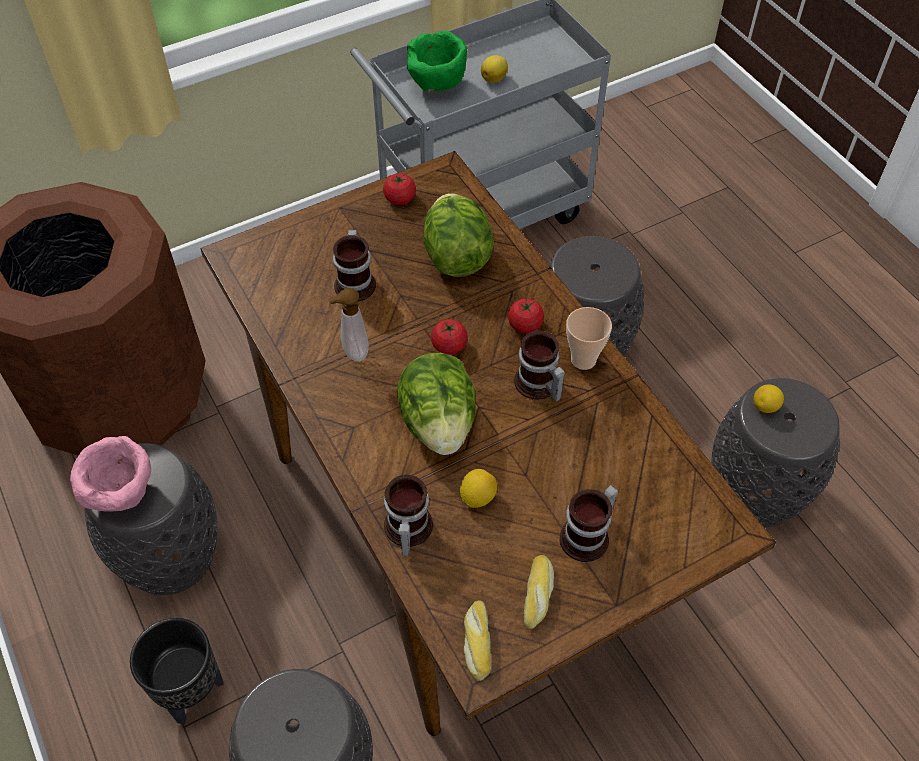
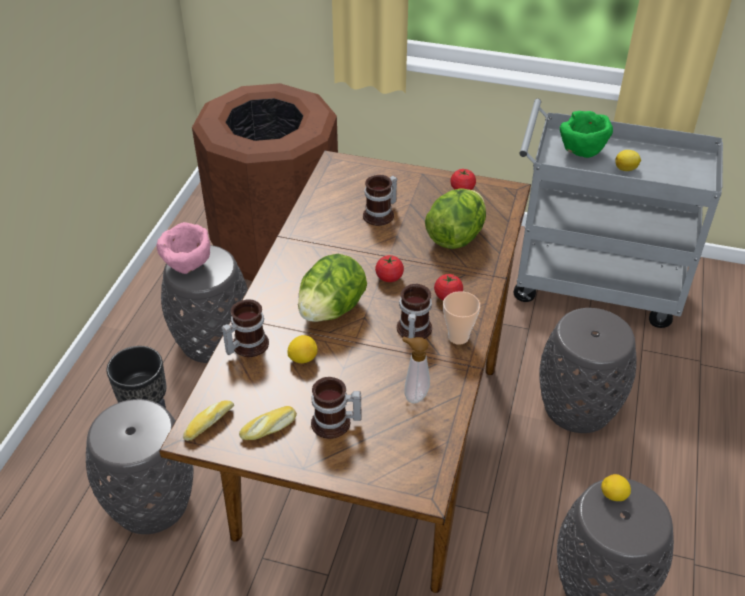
camera: 45 degrees right, 10 degrees down
soap dispenser [328,288,369,362] -> soap dispenser moved to [402,337,430,404]

